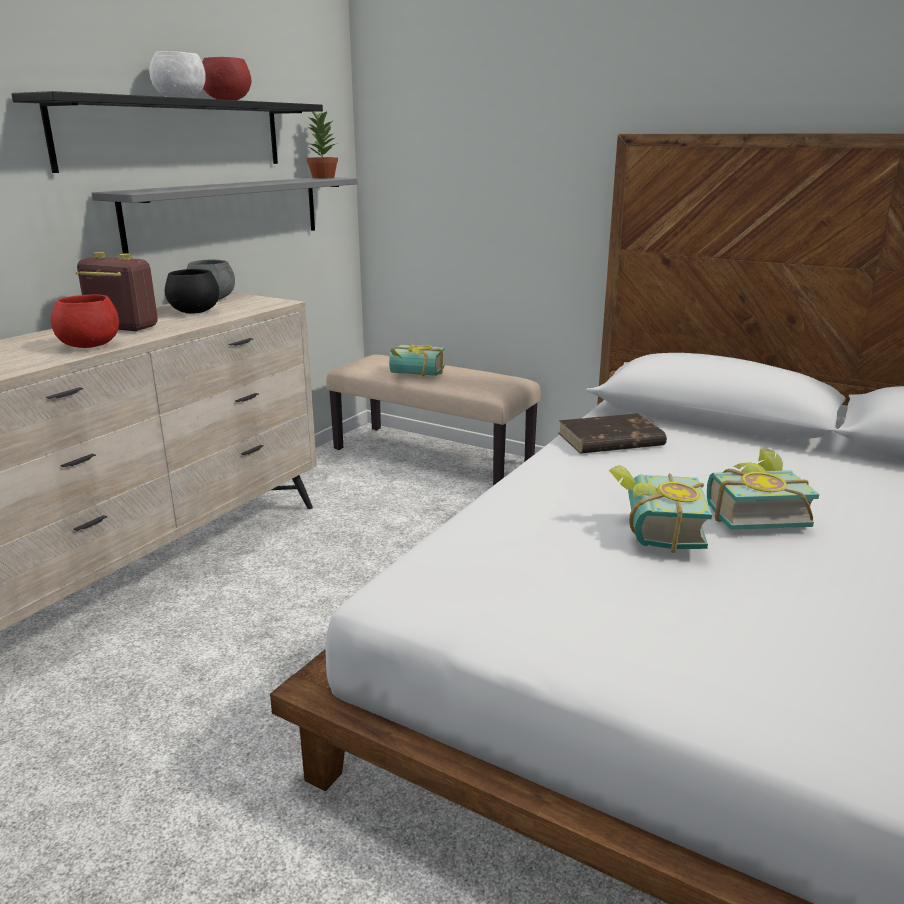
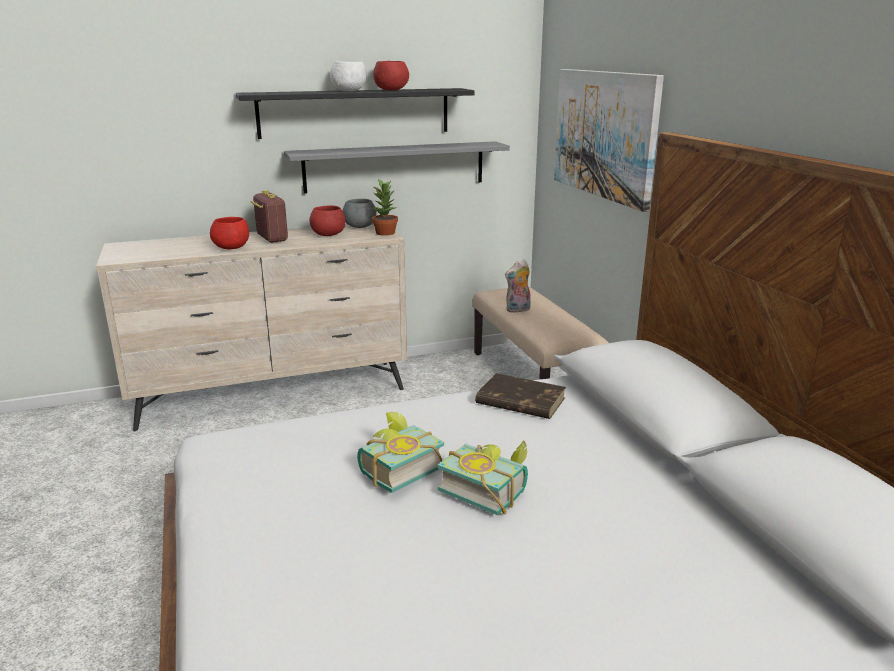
camera: 40 degrees right, 0 degrees up
black bowl [165,269,219,314] -> red bowl [309,205,345,236]
potted plant [307,111,338,178] -> potted plant moved to [372,179,398,236]
book [389,344,445,376] -> plush toy [505,260,531,313]
none -> picture [554,69,664,212]

